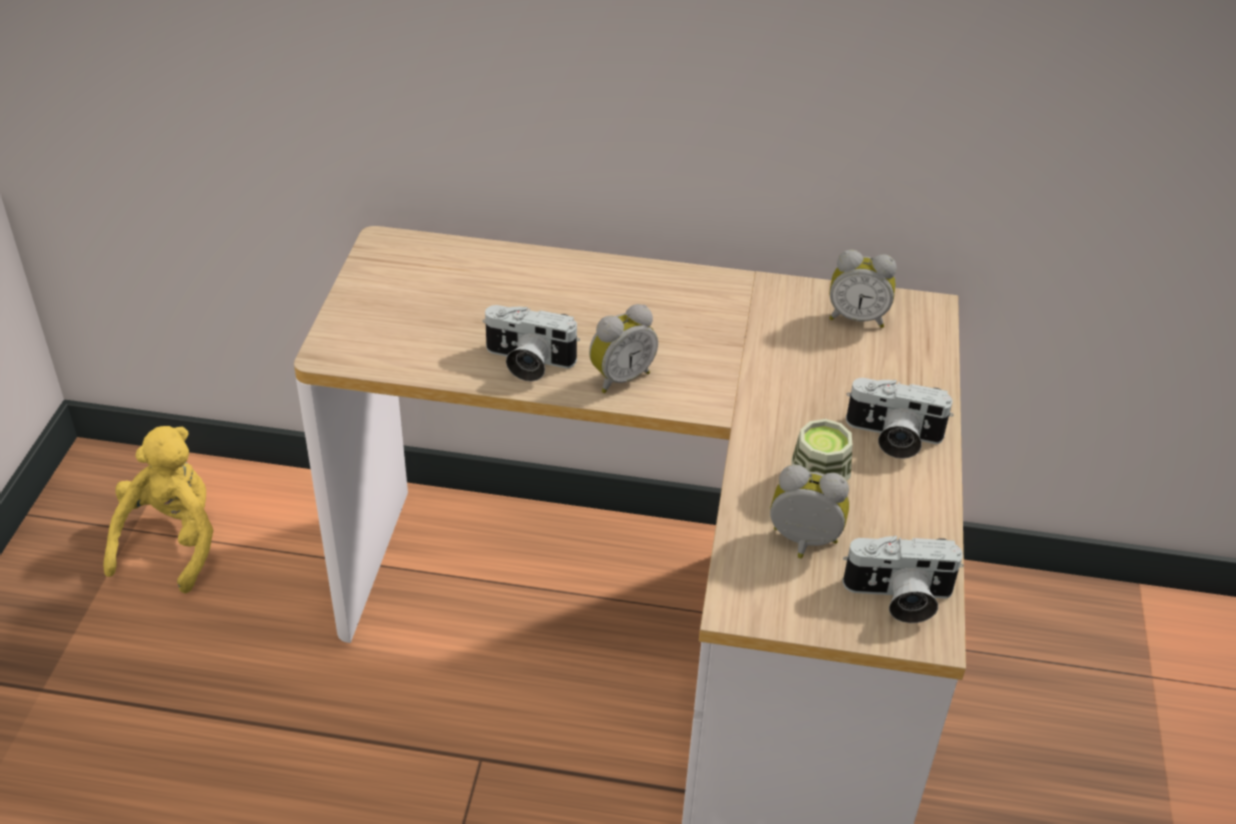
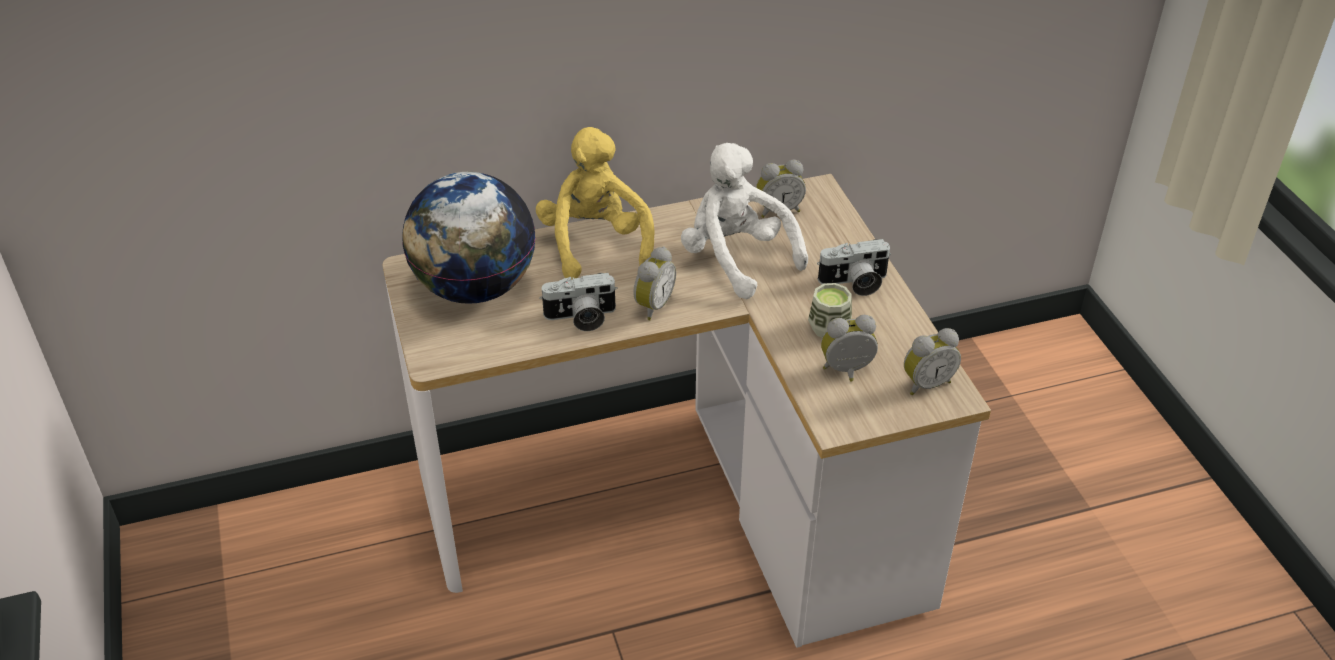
camera: 25 degrees left, 0 degrees up
yellow plush toy [103,426,213,593] -> yellow plush toy moved to [536,127,654,280]
camera [842,536,964,623] -> alarm clock [904,328,961,395]
none -> globe [402,172,536,304]
none -> white plush toy [681,143,808,299]

